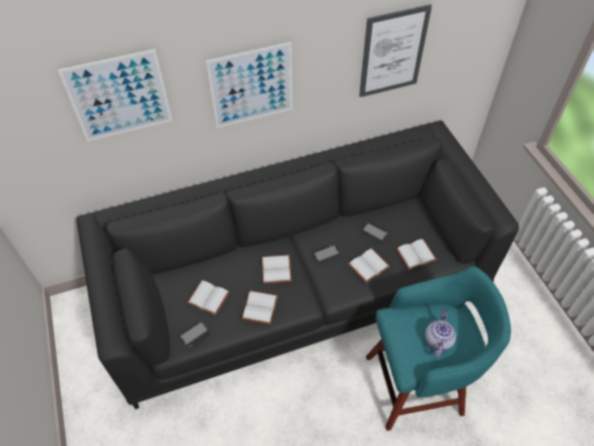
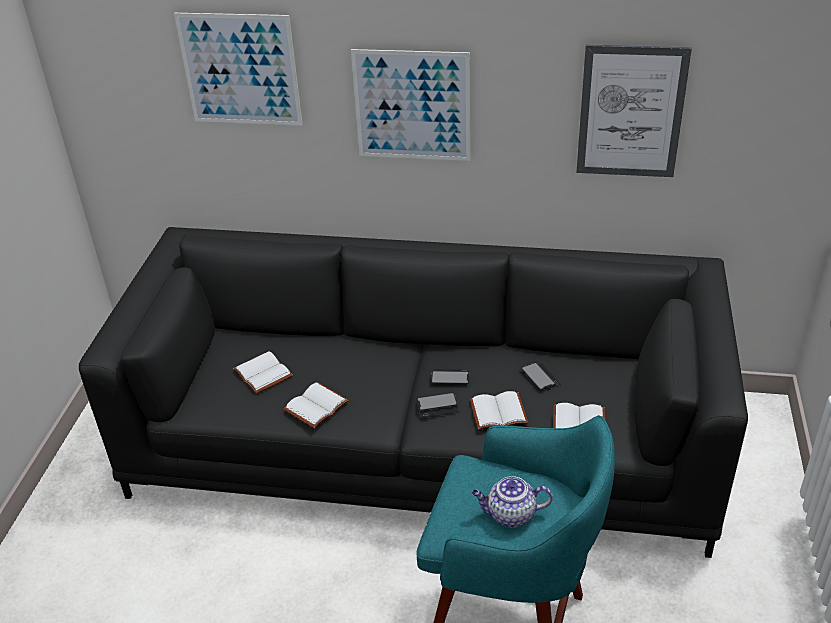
camera: 30 degrees right, 15 degrees down
phone [179,322,211,350] -> phone moved to [416,392,459,418]
white book [262,255,292,284] -> none
teapot [425,310,456,358] -> teapot turned 135 degrees counterclockwise [472,476,553,528]

